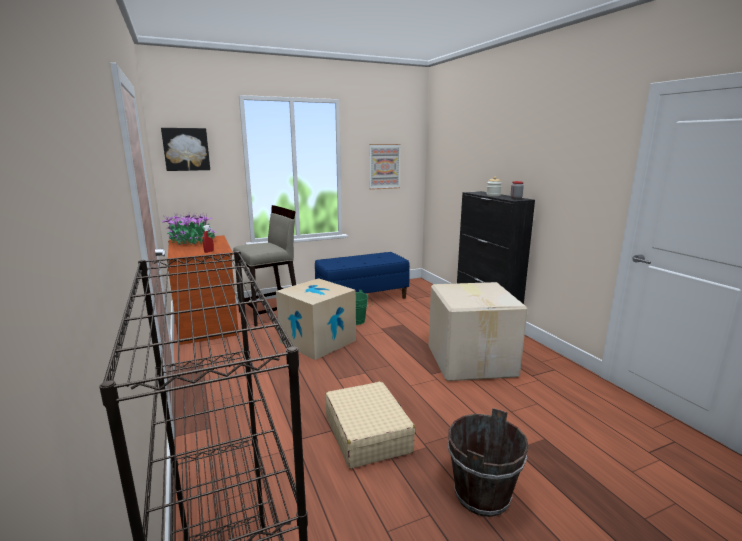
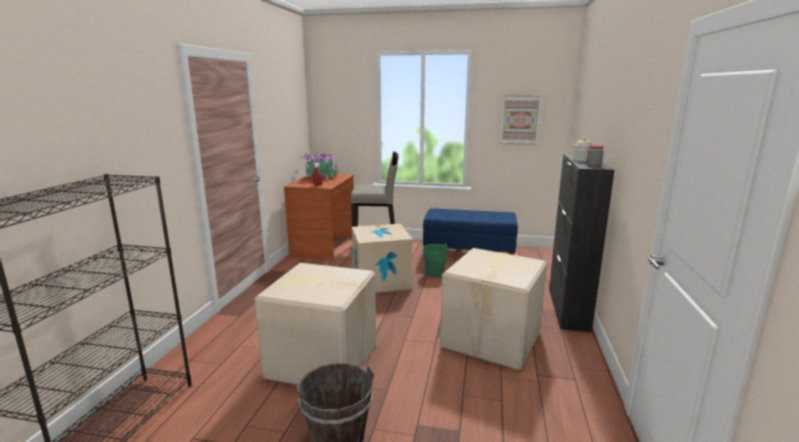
camera: 35 degrees right, 0 degrees up
picture [161,128,210,171] -> none
beige suitcase [325,381,416,468] -> cardboard box [255,263,376,385]

